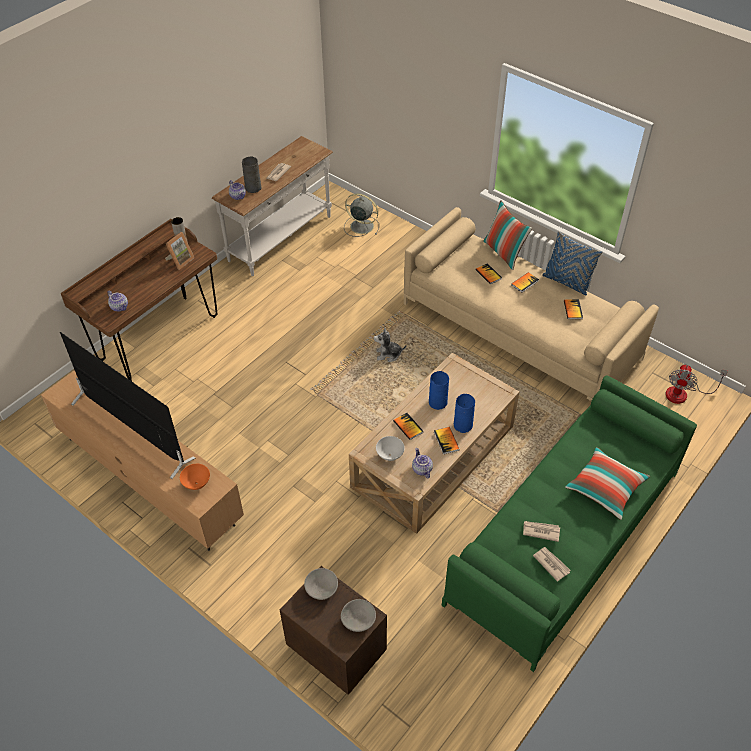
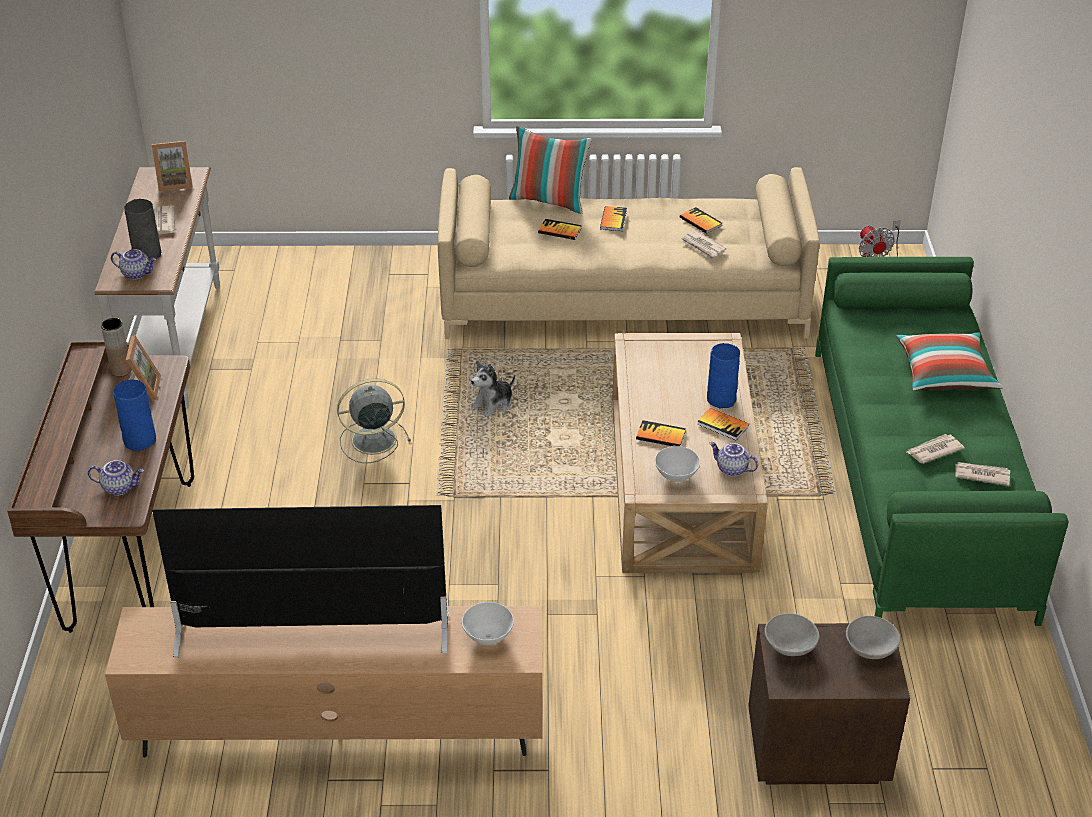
camera: 40 degrees left, 10 degrees down
orange bowl [180,464,210,490] -> white bowl [462,602,514,645]
grey fan [344,193,379,237] -> grey fan moved to [337,379,411,463]
blue vase [429,371,449,410] -> blue vase moved to [113,380,156,450]
blue pillow [542,231,603,296] -> none
none -> picture frame [152,141,193,191]
none -> newspaper [680,230,727,260]

